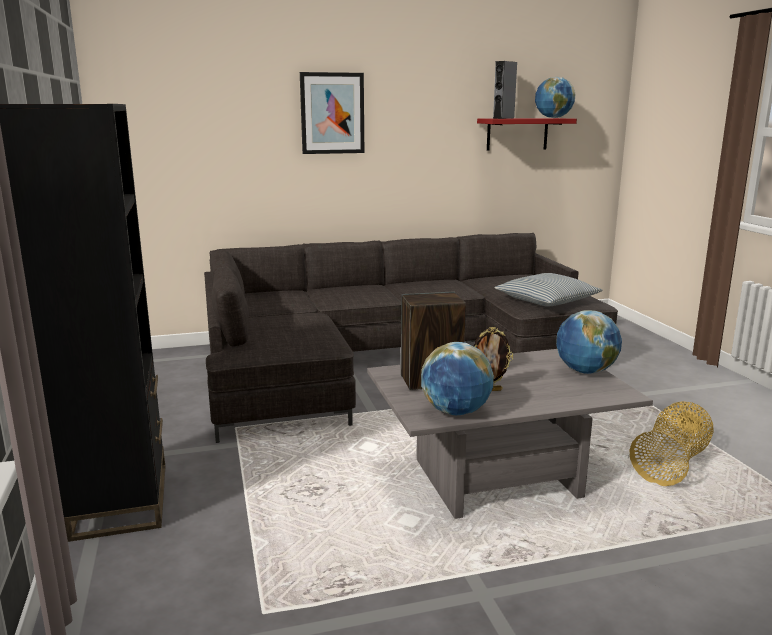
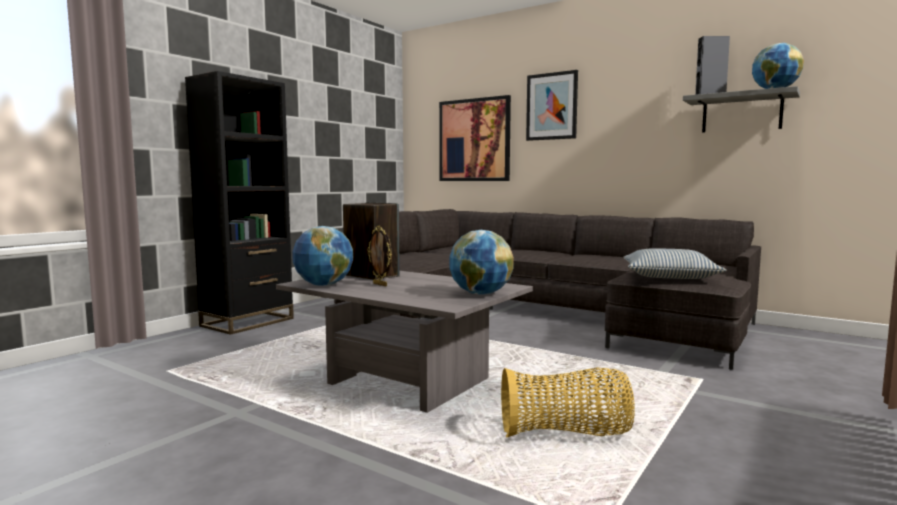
camera: 50 degrees right, 10 degrees down
red shelf [477,118,577,151] -> grey shelf [683,86,800,133]
none -> picture [439,95,511,181]

